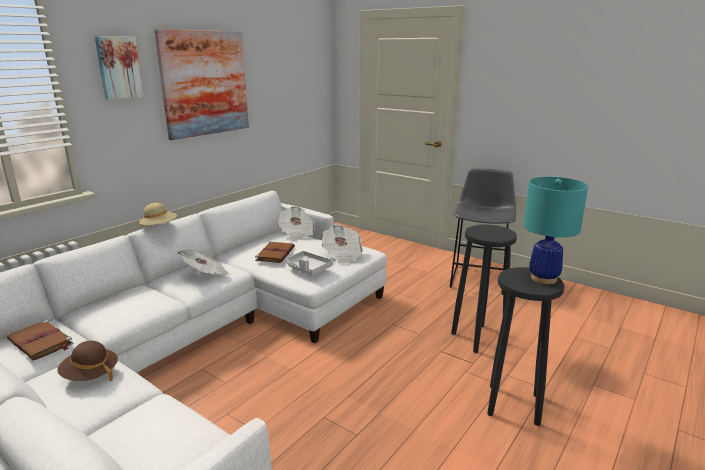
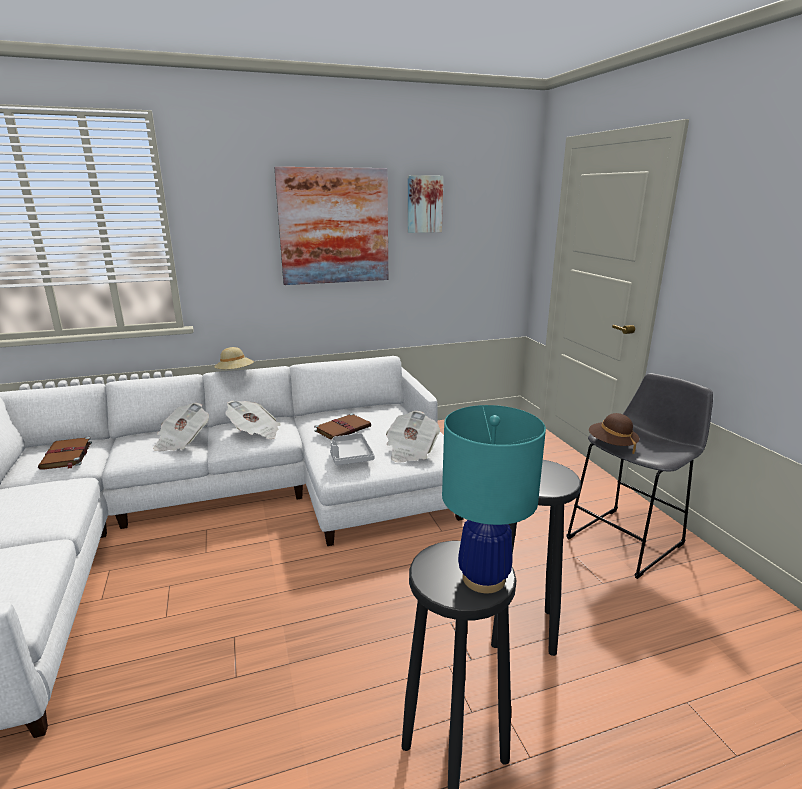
camera: 35 degrees right, 0 degrees up
brown hat [57,341,118,381] -> brown hat moved to [589,413,639,454]
picture [95,36,144,100] -> picture moved to [408,175,443,233]
newspaper [278,206,315,241] -> newspaper moved to [153,403,209,451]

